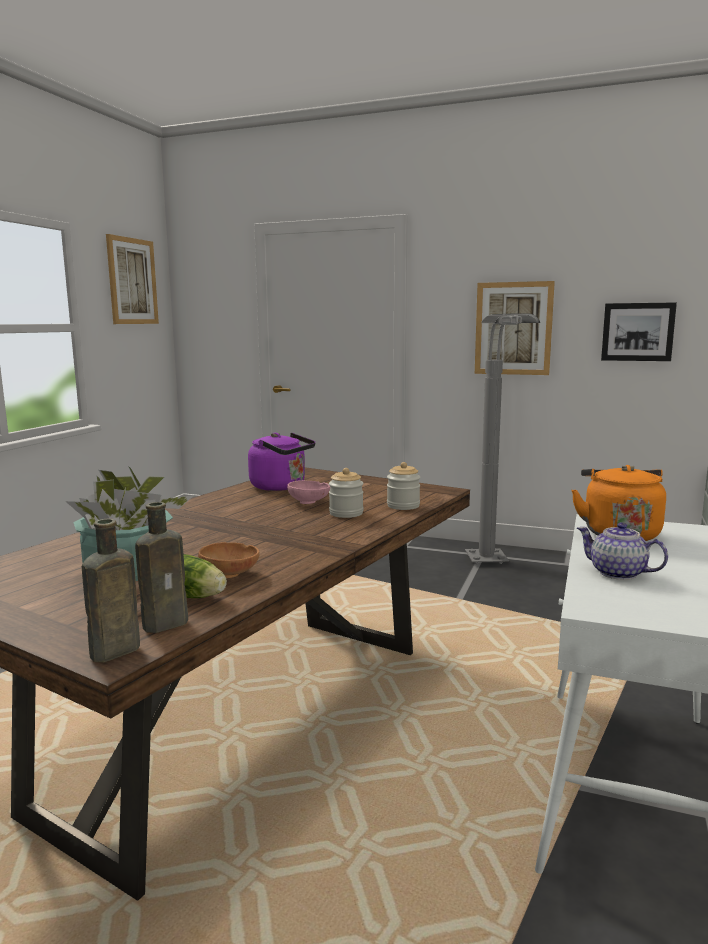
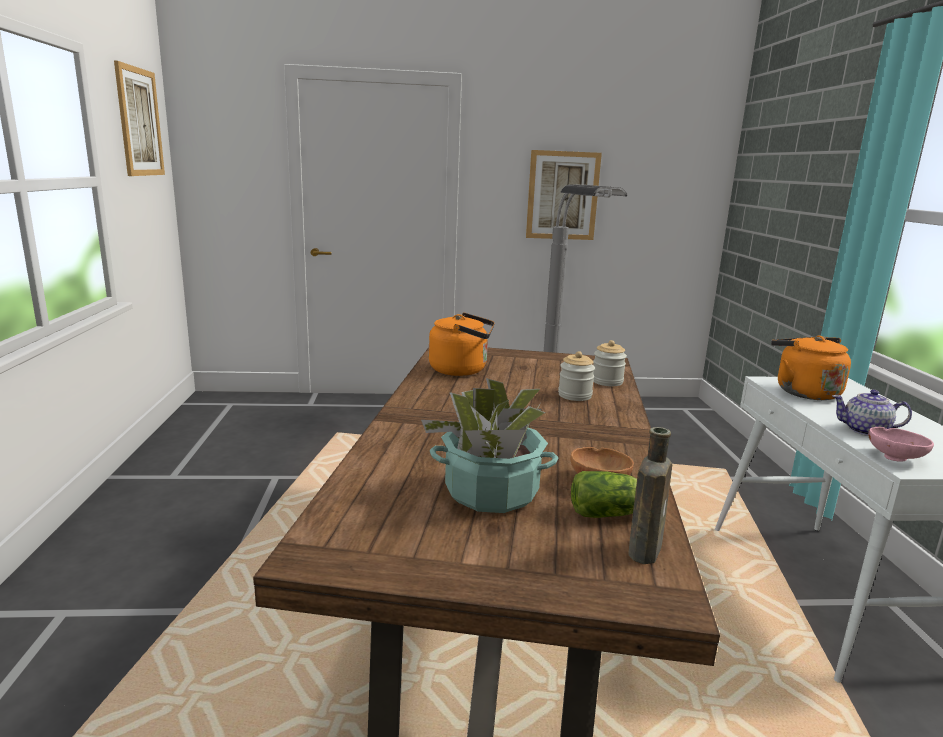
camera: 25 degrees left, 5 degrees up
brown bottle [82,518,140,662] -> none
purple kettle [248,433,315,491] -> orange kettle [429,313,495,376]
pink bowl [287,480,330,504] -> pink bowl moved to [868,427,934,462]
picture [601,302,677,361] -> none

